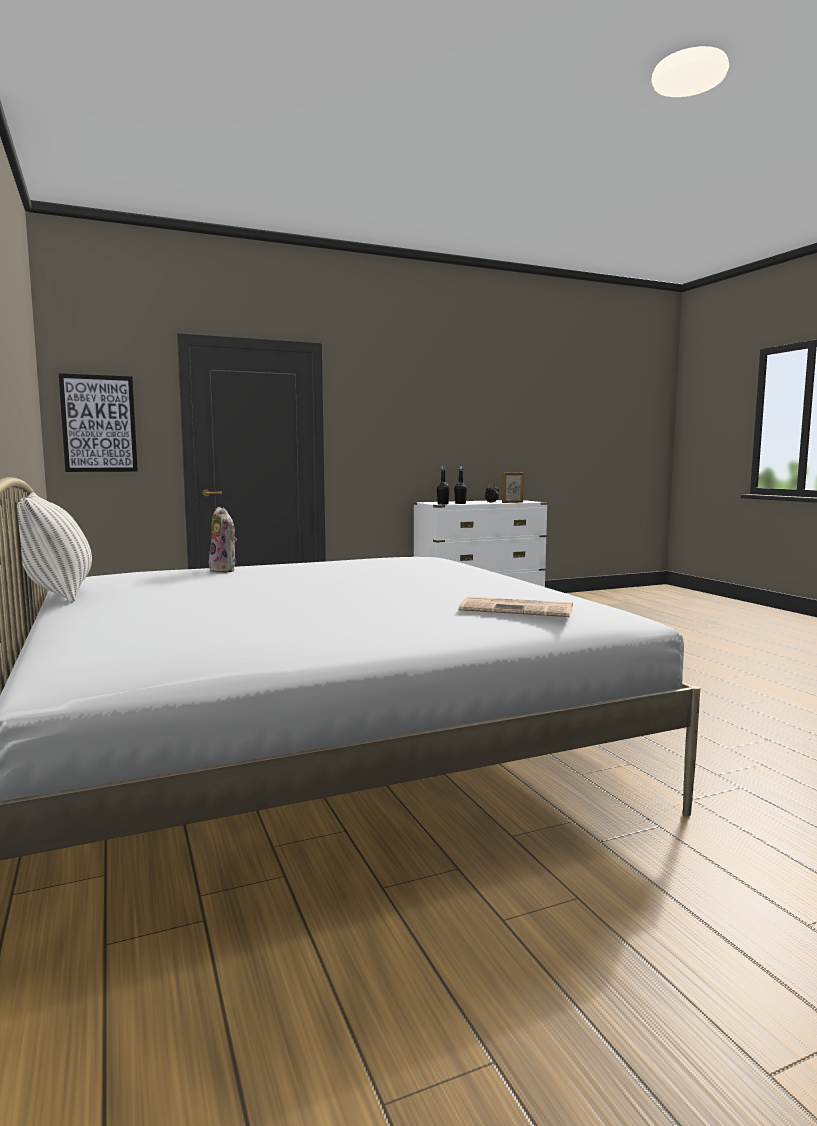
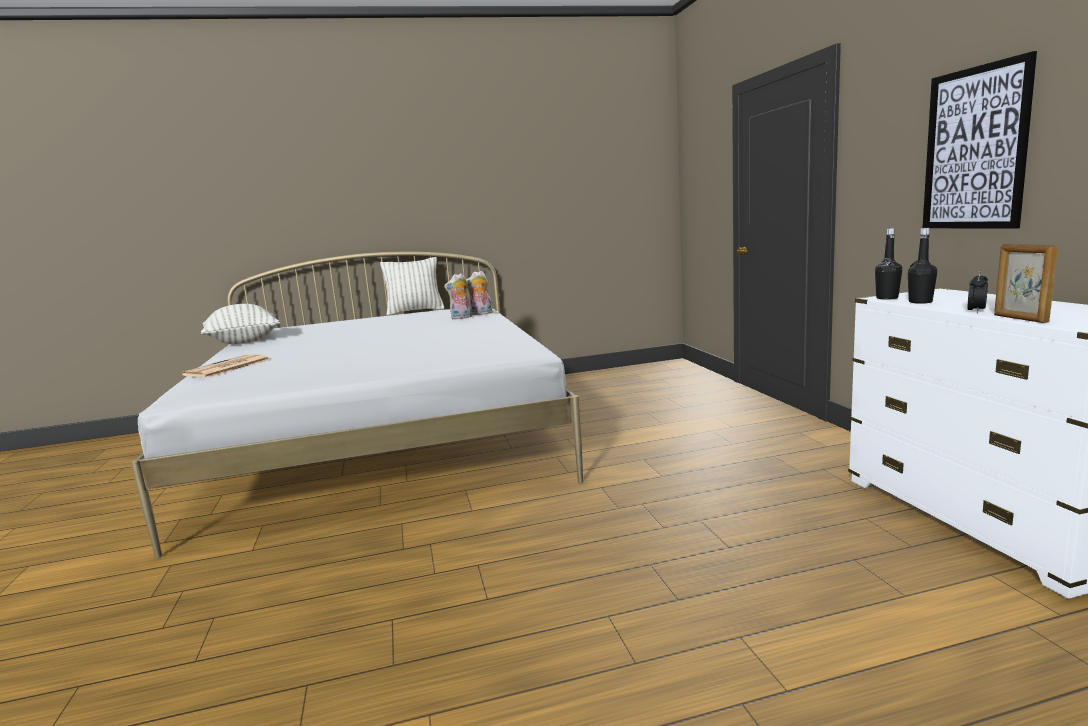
camera: 100 degrees right, 5 degrees up
picture [58,373,138,472] -> picture moved to [922,51,1037,229]
none -> pillow [201,304,280,344]
none -> plush toy [466,271,493,315]

